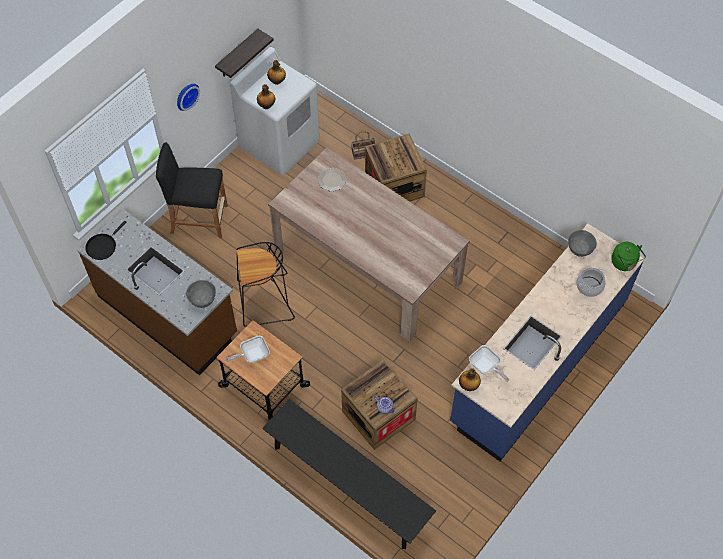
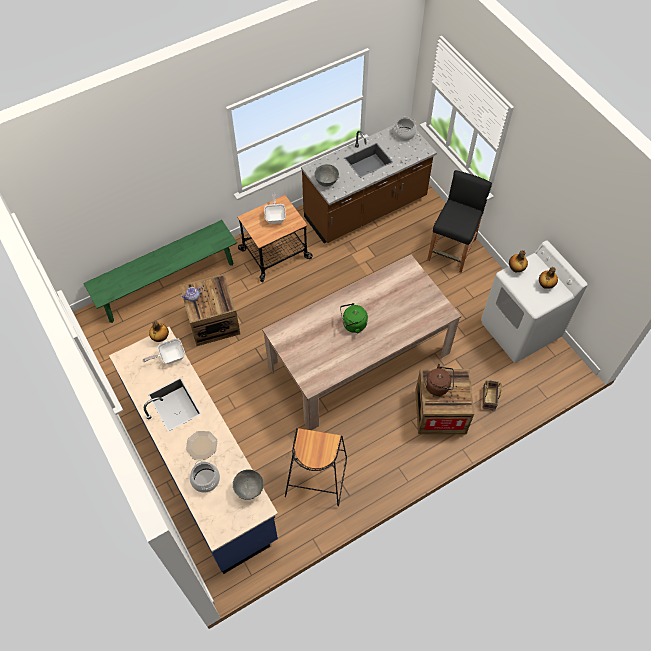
camera: 110 degrees right, 0 degrees up
black frying pan [85,221,127,260] -> cooking pot [393,117,417,141]
wall clock [177,84,200,111] -> none
shelf [215,29,274,78] -> none
black stool [237,242,295,327] -> black stool moved to [285,428,347,506]
black bench [262,399,436,549] -> green bench [83,220,237,323]
plate [318,168,347,192] -> plate moved to [186,431,217,460]
green kettle [611,242,646,271] -> green kettle moved to [340,303,368,333]
none -> brown kettle [425,364,454,396]

